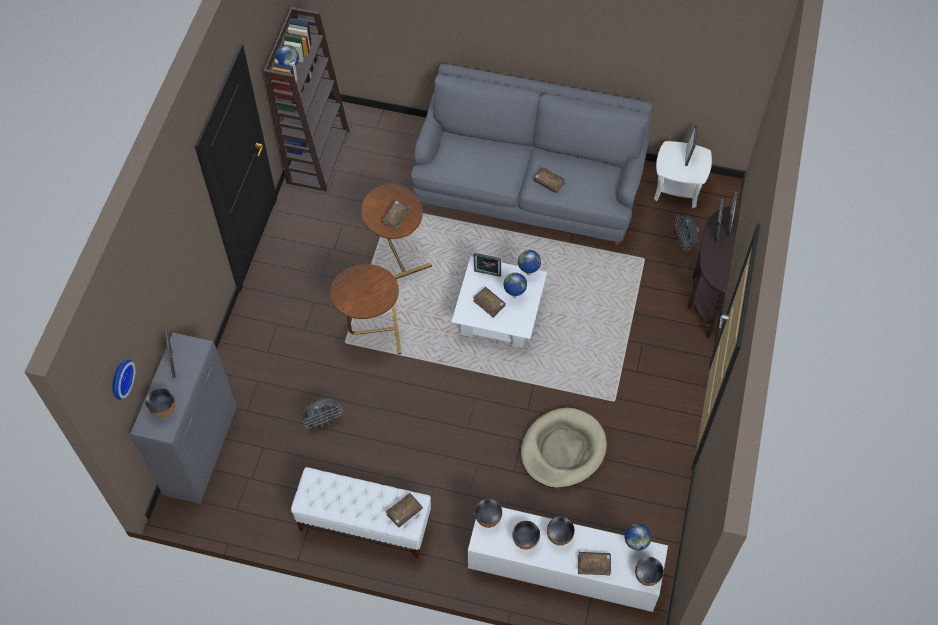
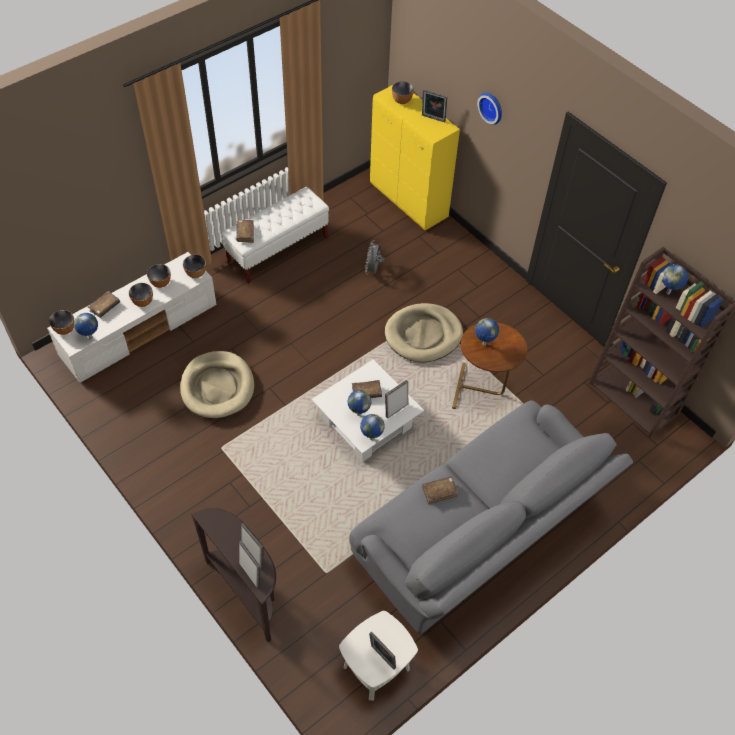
camera: 125 degrees right, 5 degrees down
wall clock [112,359,136,400] -> wall clock moved to [477,93,502,124]
grey cabinet [130,333,237,504] -> yellow cabinet [370,85,460,230]
brown side table [330,264,401,354] -> beige dog bed [385,303,463,362]
brown book [381,200,411,231] -> globe [475,318,499,346]
grey fan [675,214,699,252] -> none

